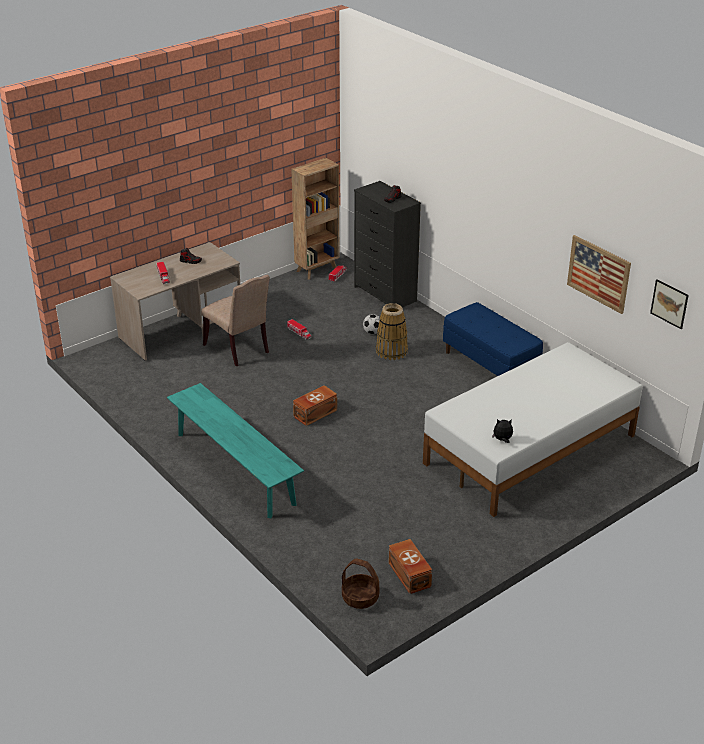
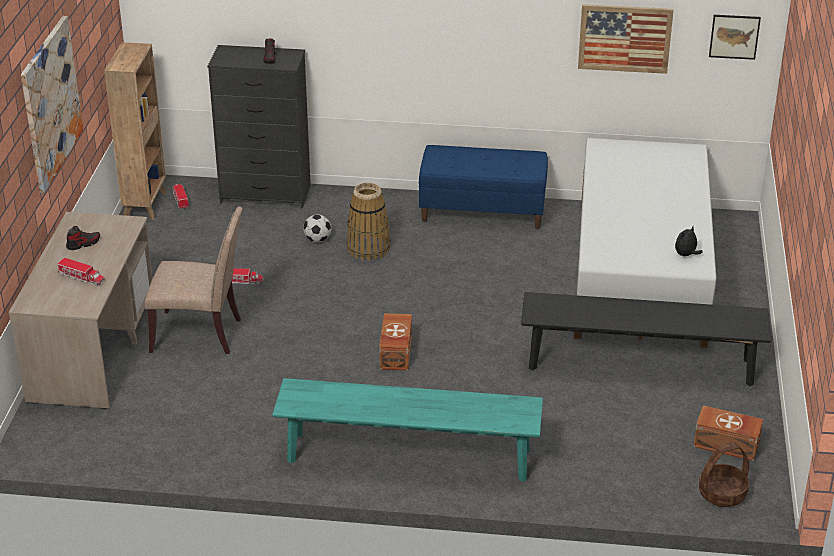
camera: 45 degrees left, 0 degrees up
none -> picture [21,16,83,193]
none -> black bench [521,292,772,386]

